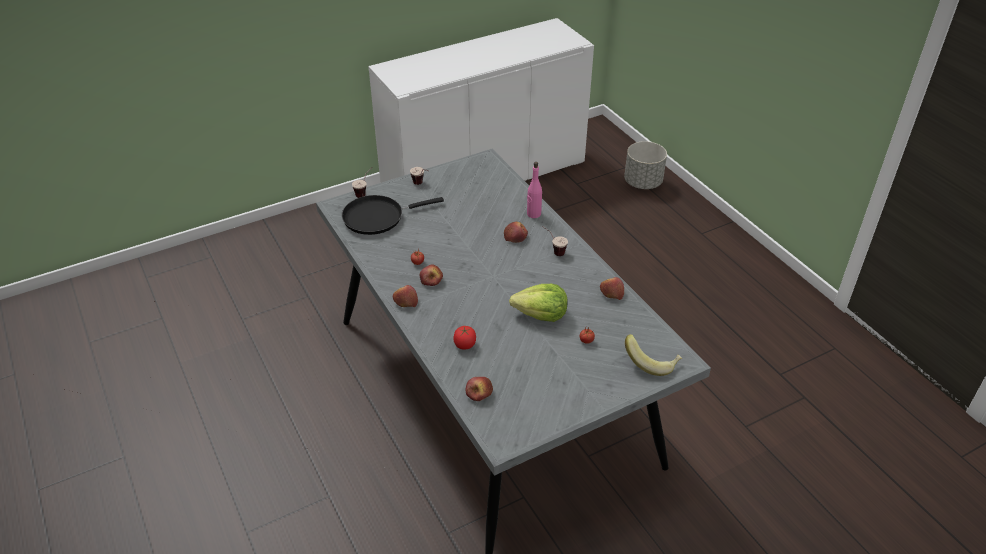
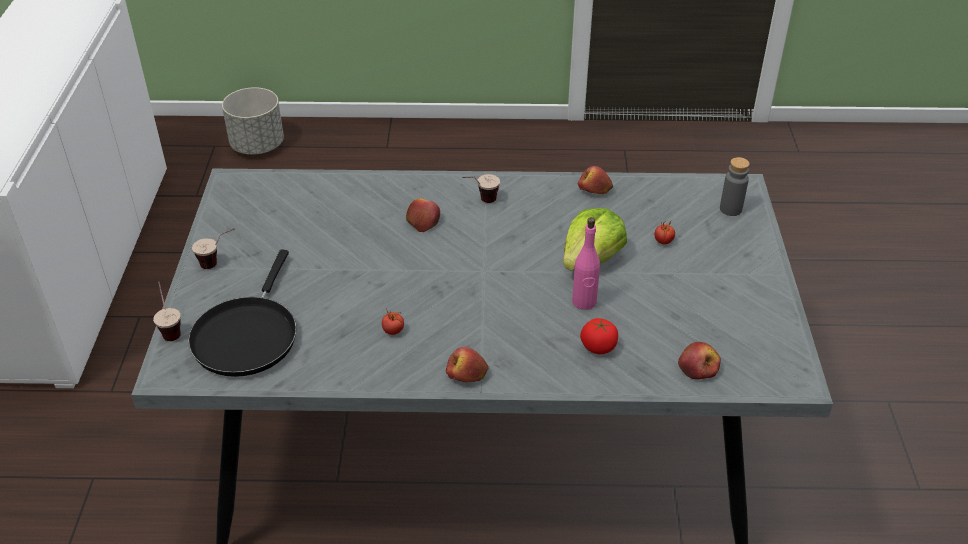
camera: 60 degrees left, 0 degrees up
apple [420,264,443,286] -> none
pink bottle [527,162,542,218] -> pink bottle moved to [572,217,600,310]
banana [625,334,682,376] -> grey bottle [720,157,750,216]

